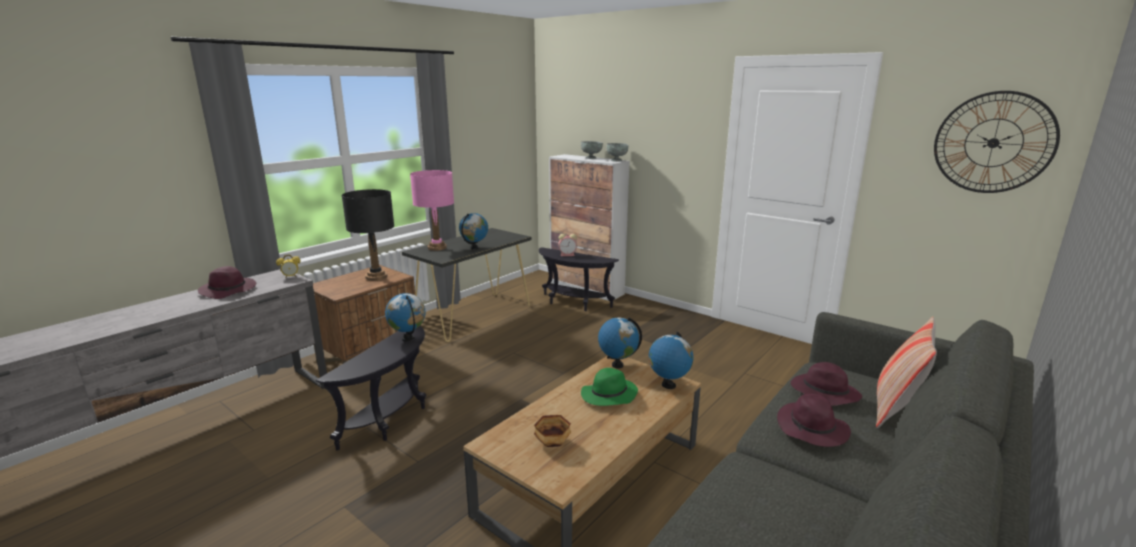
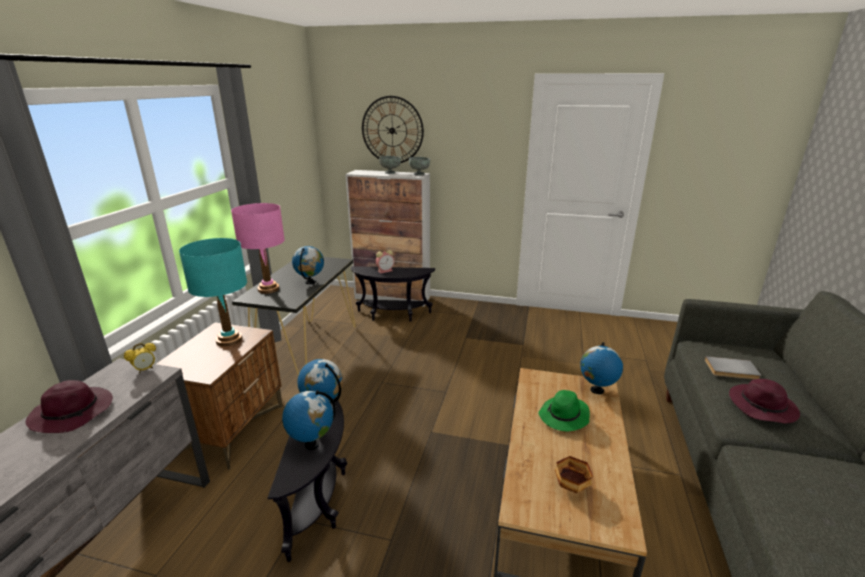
camera: 25 degrees left, 5 degrees up
black table lamp [342,189,394,281] -> turquoise table lamp [179,238,247,347]
globe [598,317,642,369] -> globe moved to [282,390,336,450]
purple hat [791,362,862,406] -> grey book [705,356,761,380]
pillow [876,316,937,428] -> none
wall clock [934,91,1060,193] -> wall clock moved to [362,96,424,163]

